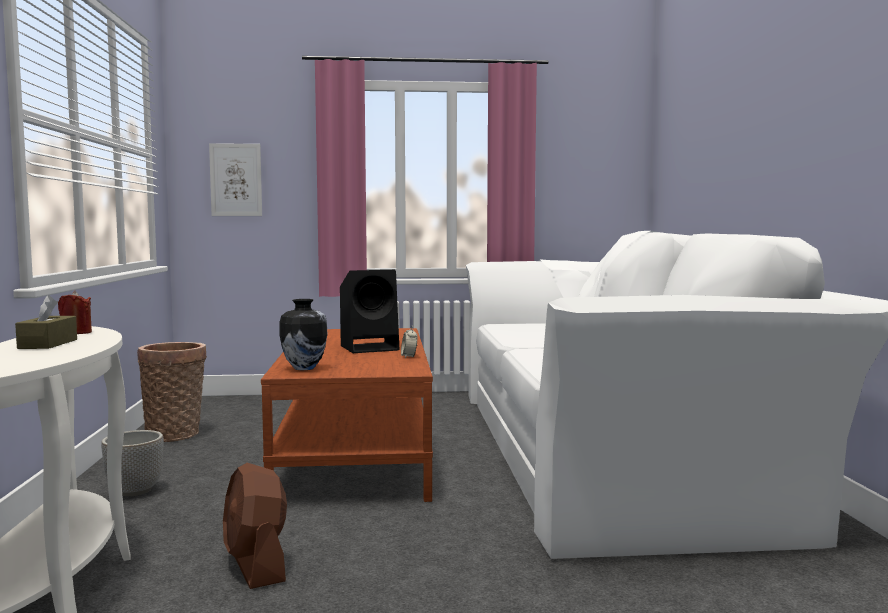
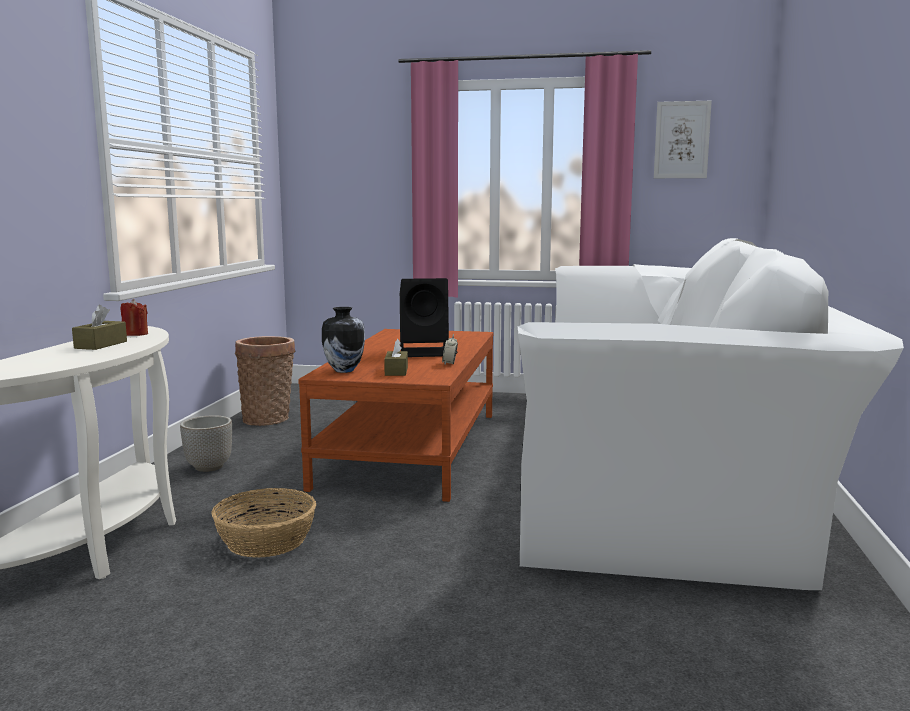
camera: 15 degrees right, 5 degrees up
picture [209,143,262,216] -> picture moved to [654,101,712,178]
brown fan [223,463,287,589] -> basket [211,488,316,558]
none -> brown tissue box [384,339,408,376]

